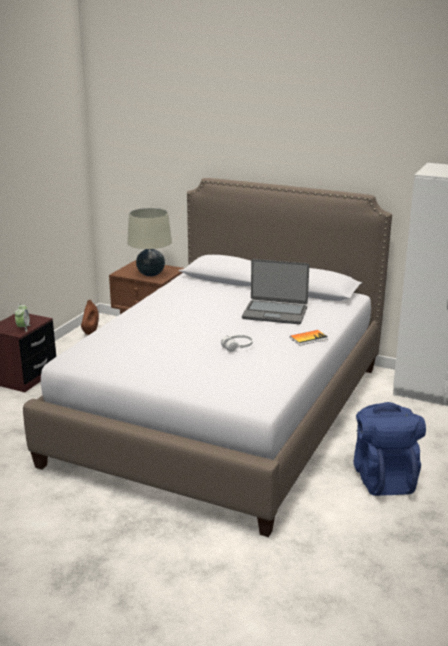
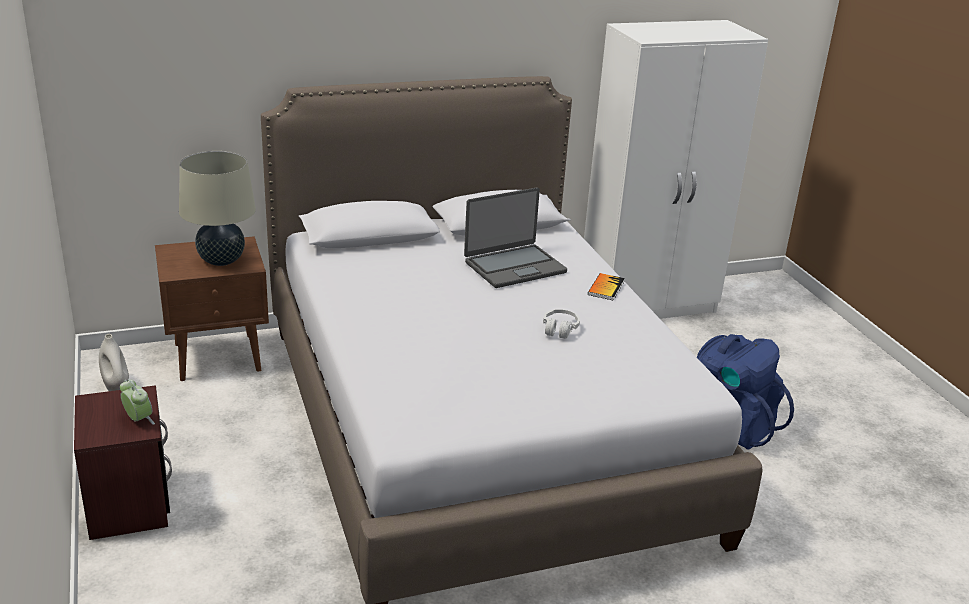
camera: 45 degrees left, 5 degrees up
brown vase [81,300,99,335] -> white vase [99,334,129,391]

